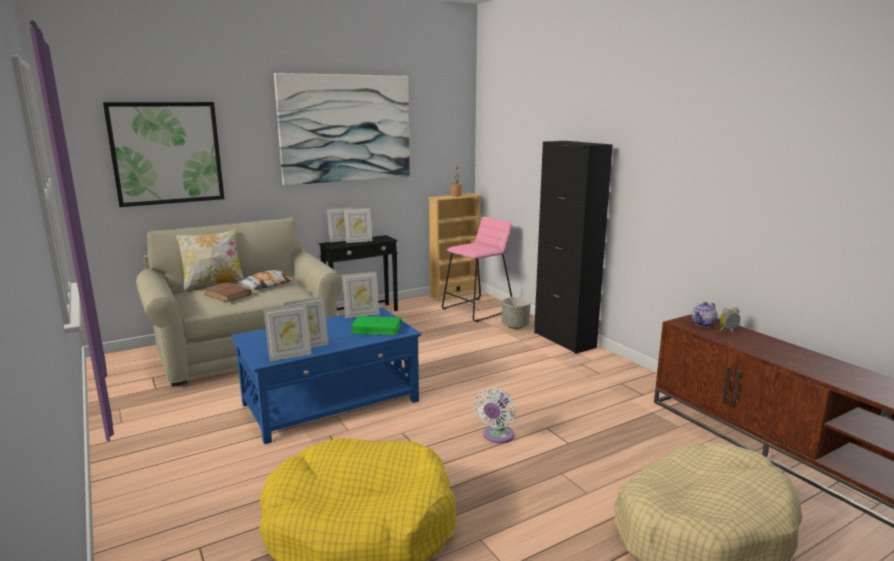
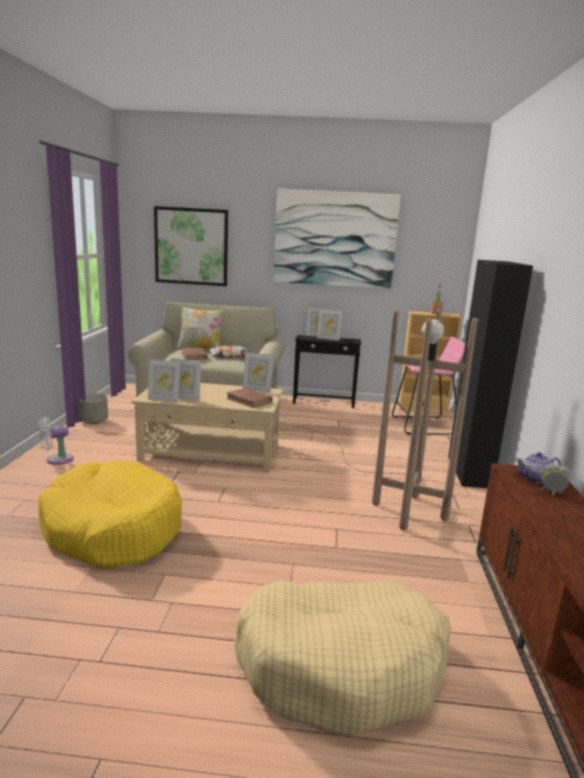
camera: 35 degrees right, 0 degrees up
blue coffee table [231,307,421,444] -> beige coffee table [132,383,283,473]
green book [350,316,401,335] -> brown book [226,388,273,408]
white fan [474,388,515,443] -> white fan moved to [39,417,73,465]
grey planter [502,297,531,329] -> grey planter moved to [79,393,108,424]
none -> brown floor lamp [294,309,478,530]

